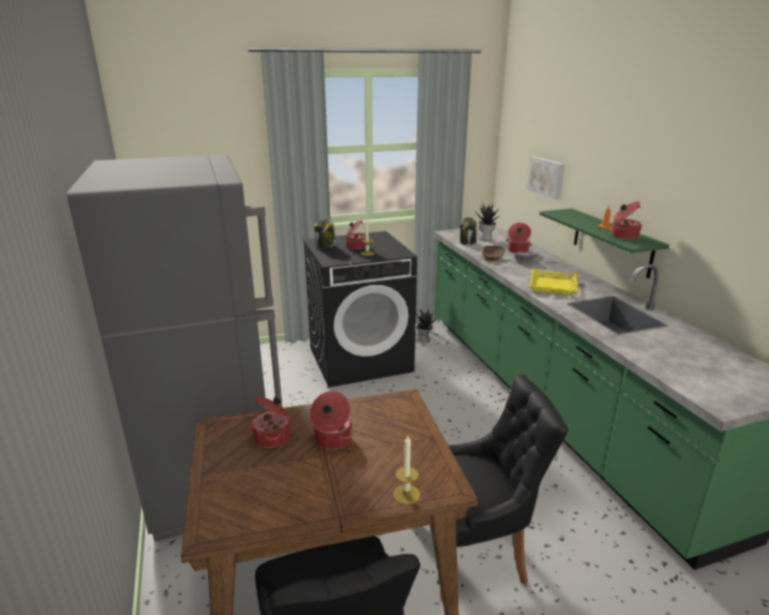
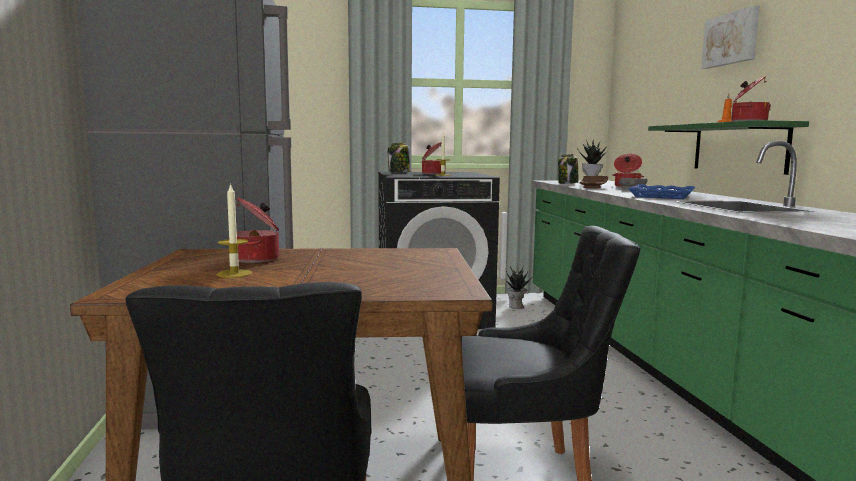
camera: 10 degrees right, 15 degrees down
cooking pot [310,391,353,450] -> none
candle [393,436,420,505] -> candle moved to [217,183,252,278]
picture [527,156,565,200] -> picture moved to [701,5,760,69]
yellow tray [529,269,579,295] -> blue tray [629,184,696,199]

